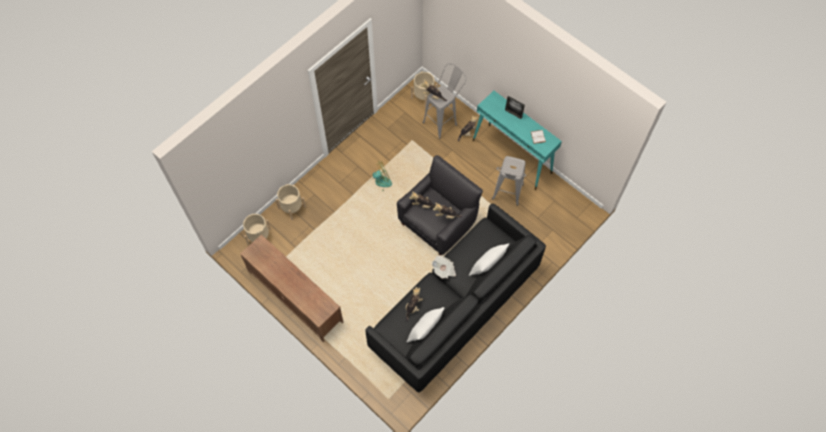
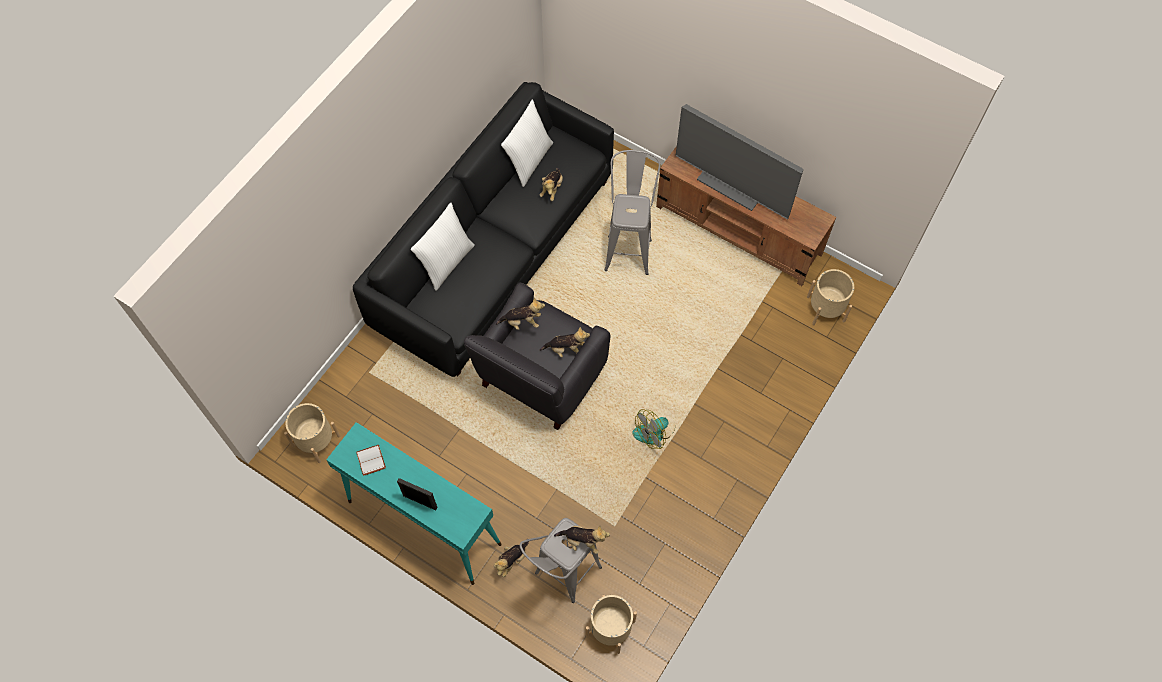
camera: 170 degrees right, 0 degrees up
beige planter [276,184,306,220] -> beige planter moved to [284,403,340,463]
newspaper [432,255,456,279] -> none
grey stool [492,156,526,206] -> grey stool moved to [605,150,661,275]
none -> television [676,104,804,220]

